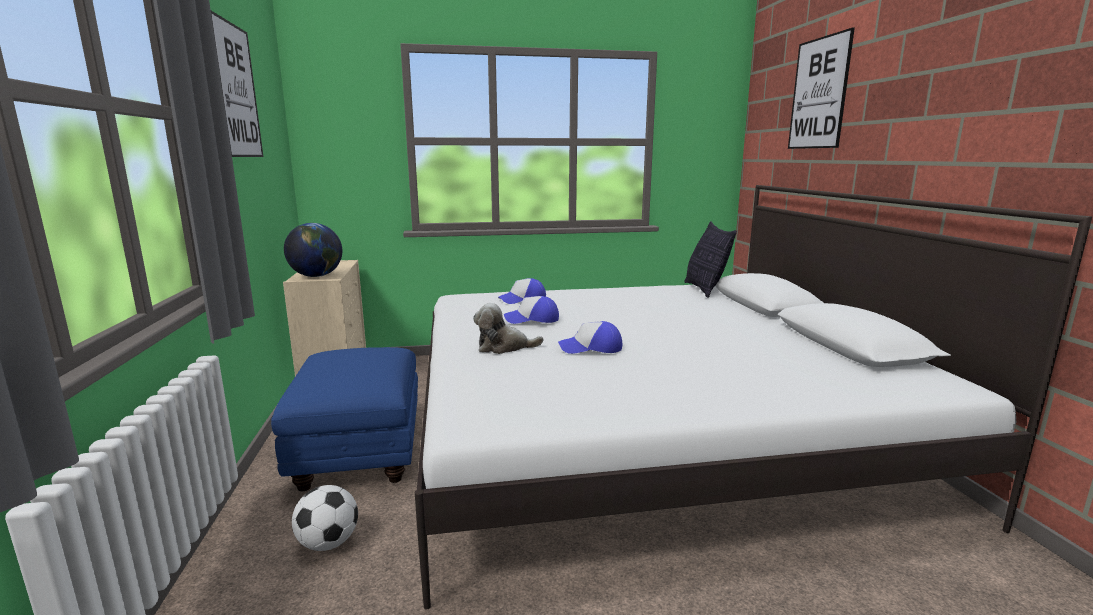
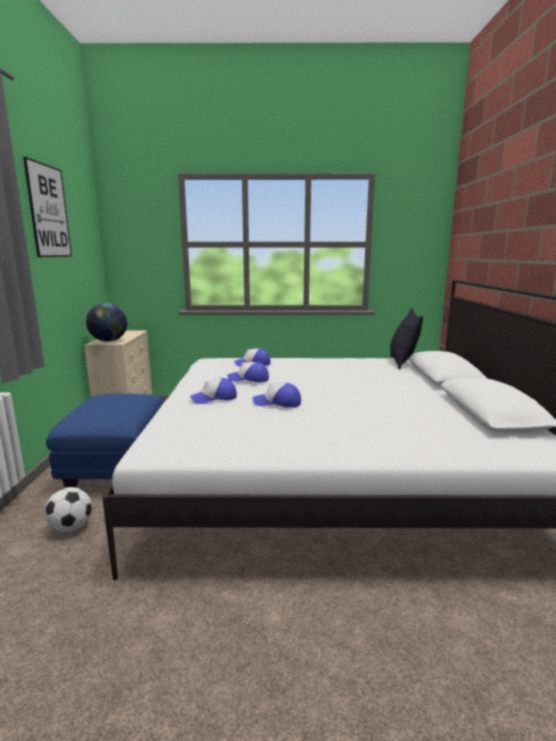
camera: 10 degrees right, 0 degrees up
plush toy [473,303,544,354] -> cap [189,378,237,404]
picture [788,28,855,149] -> none

